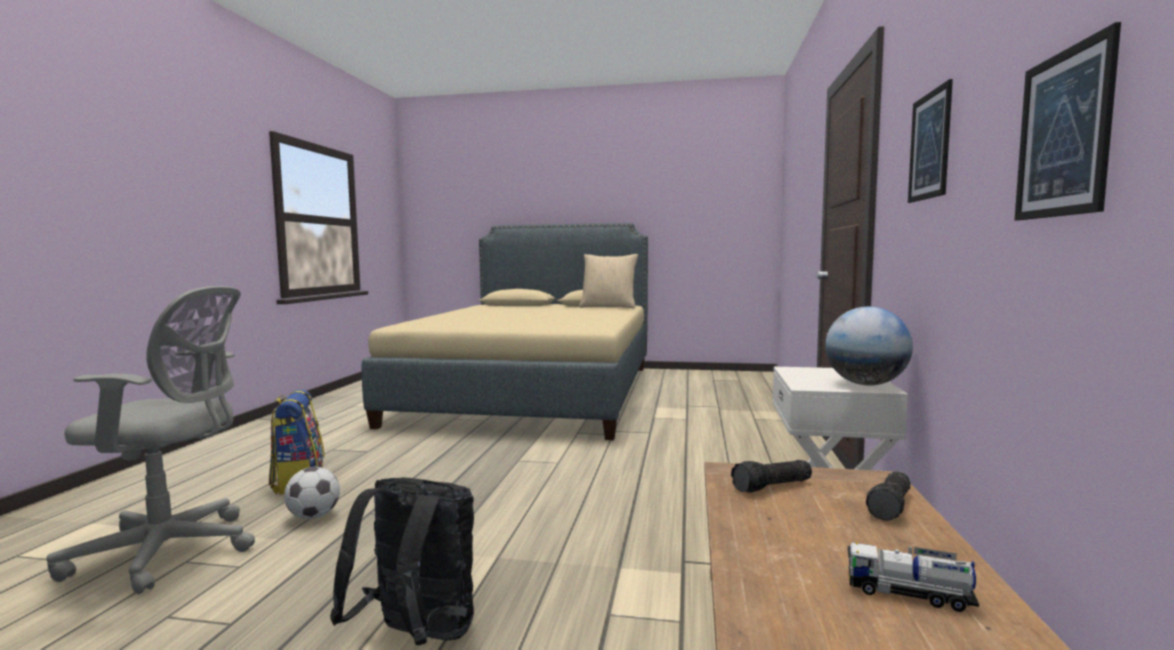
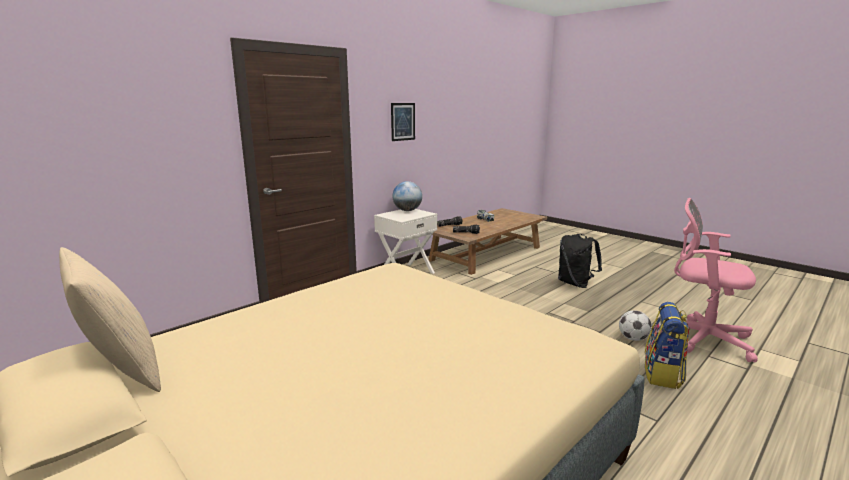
camera: 145 degrees left, 10 degrees up
grey office chair [47,286,255,594] -> pink office chair [674,198,758,362]
picture [1015,22,1121,221] -> none

